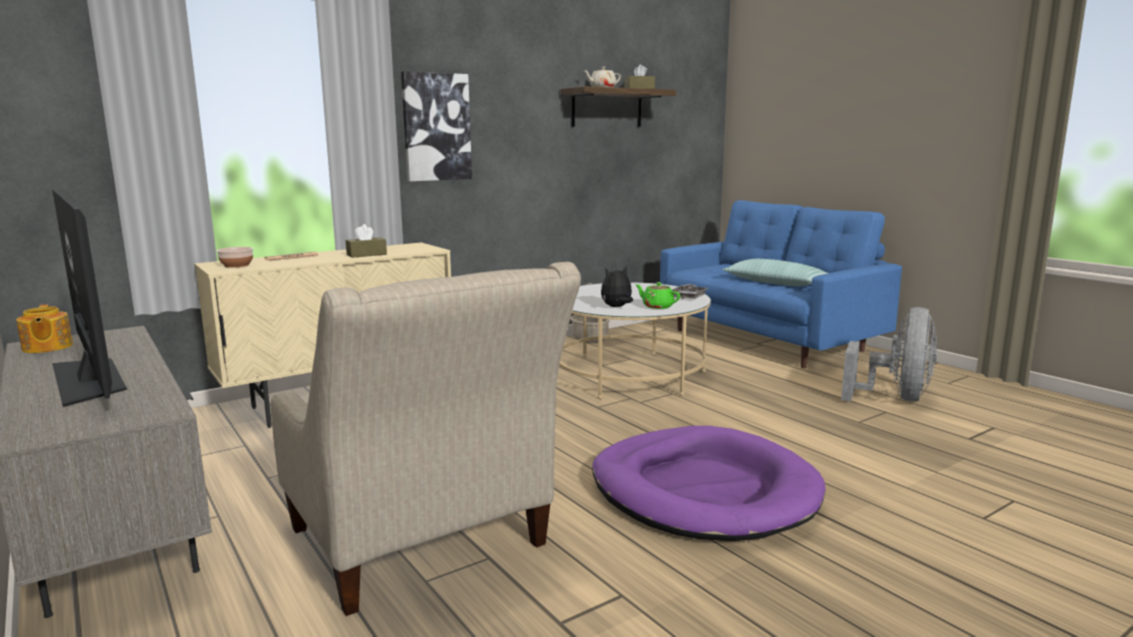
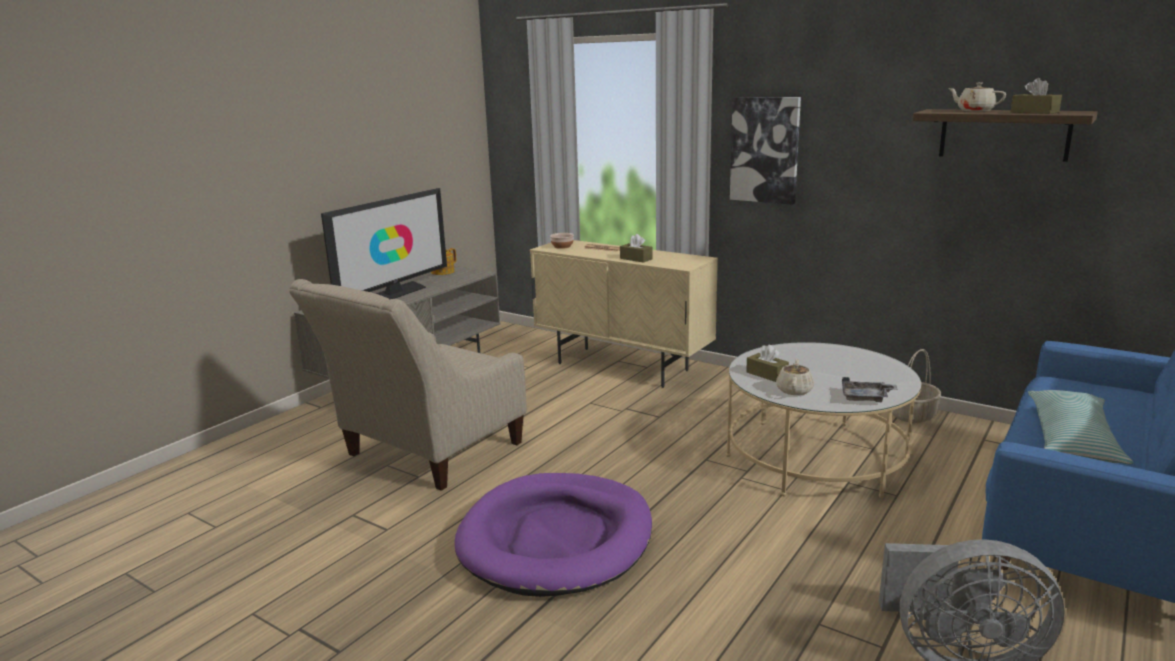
camera: 70 degrees right, 5 degrees up
plush toy [601,267,633,307] -> brown tissue box [746,344,789,382]
green teapot [635,282,680,309] -> beige teapot [776,358,814,395]

